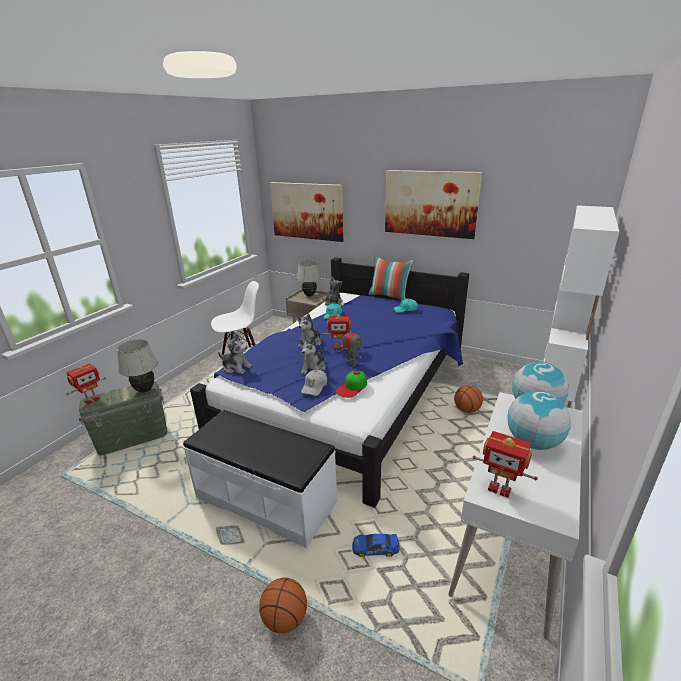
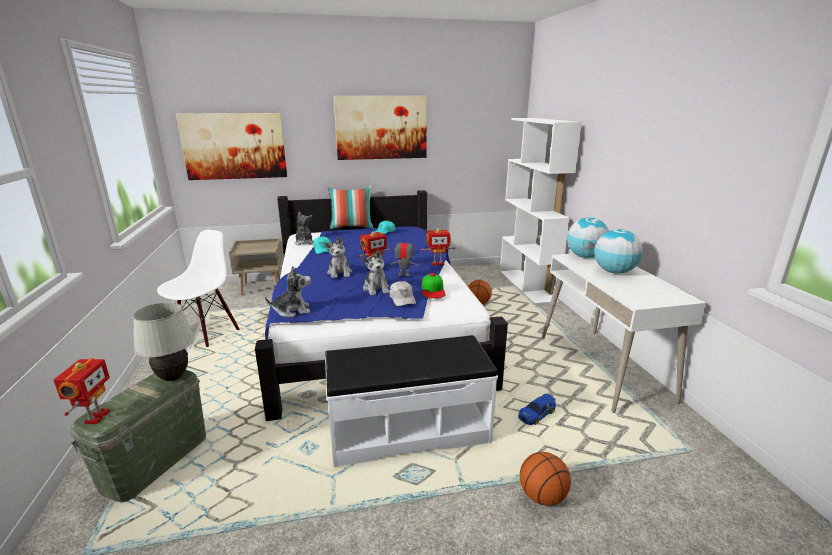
camera: 40 degrees left, 5 degrees down
white table lamp [297,261,321,296] -> none
toy robot [473,431,538,498] -> toy robot moved to [420,228,455,266]

